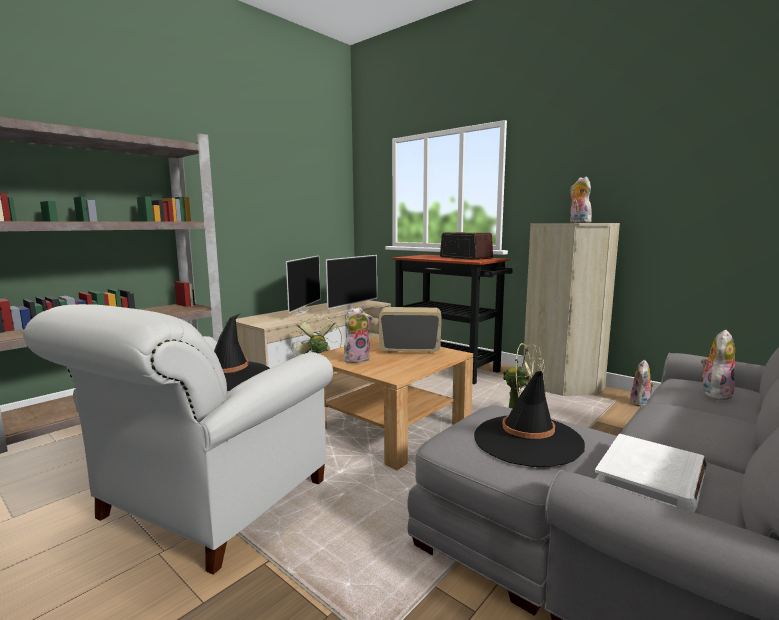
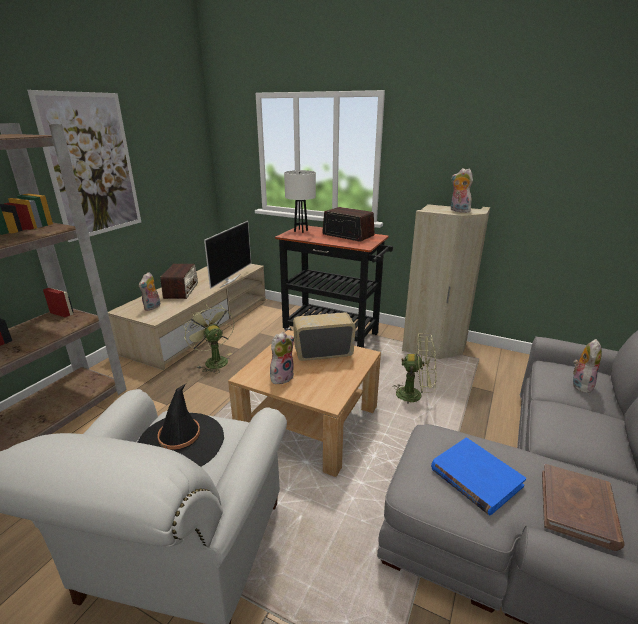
camera: 15 degrees left, 15 degrees up
television [286,255,321,316] -> radio [160,264,198,299]
black hat [474,371,585,467] -> blue book [431,438,526,515]
white book [595,434,707,512] -> brown book [542,464,624,551]
plush toy [630,360,655,407] -> plush toy moved to [139,272,160,311]
none -> picture [27,90,141,242]
none -> white table lamp [284,170,316,233]

